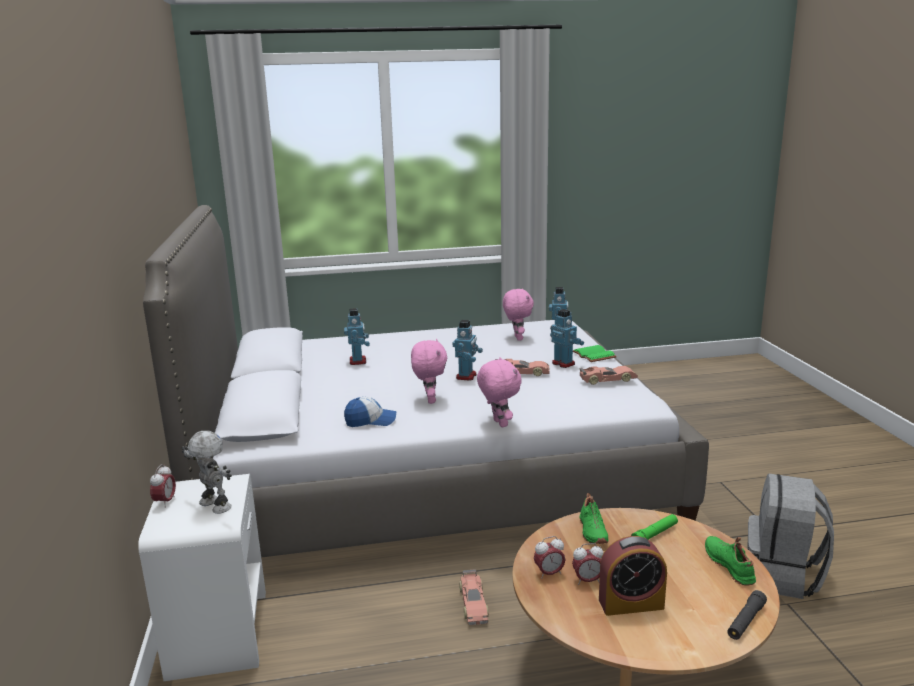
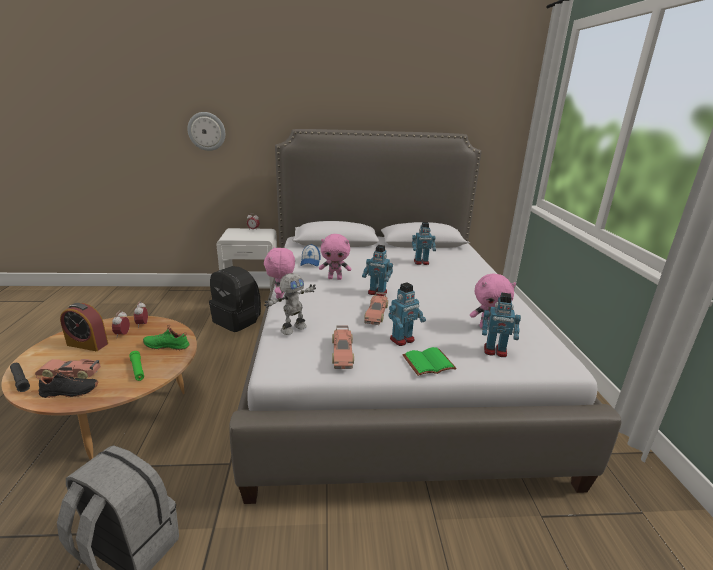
camera: 95 degrees right, 5 degrees up
toy robot [182,431,232,514] -> toy robot moved to [264,273,316,335]
toy car [459,569,489,625] -> toy car moved to [35,359,101,379]
pink plush toy [477,357,522,427] -> pink plush toy turned 105 degrees clockwise [264,247,295,299]
alarm clock [599,536,667,616] -> alarm clock turned 75 degrees counterclockwise [60,303,108,351]
green shoe [705,536,756,586] -> black shoe [36,368,98,398]
none -> wall clock [187,112,225,151]
none -> black backpack [209,266,261,332]

